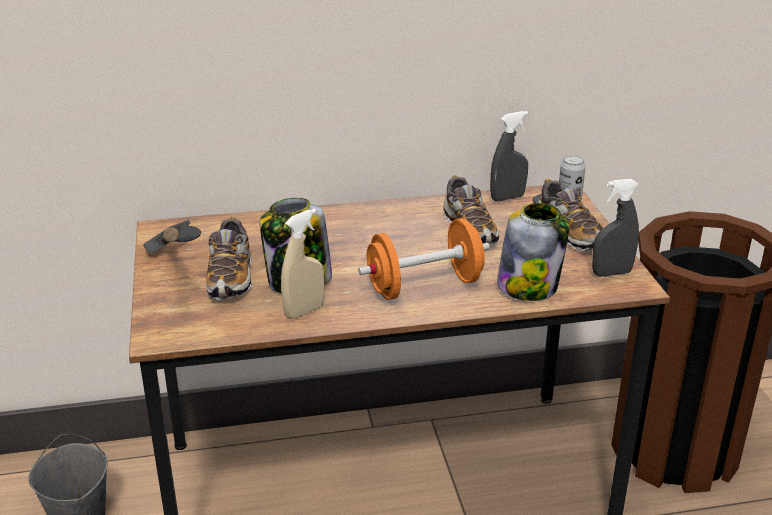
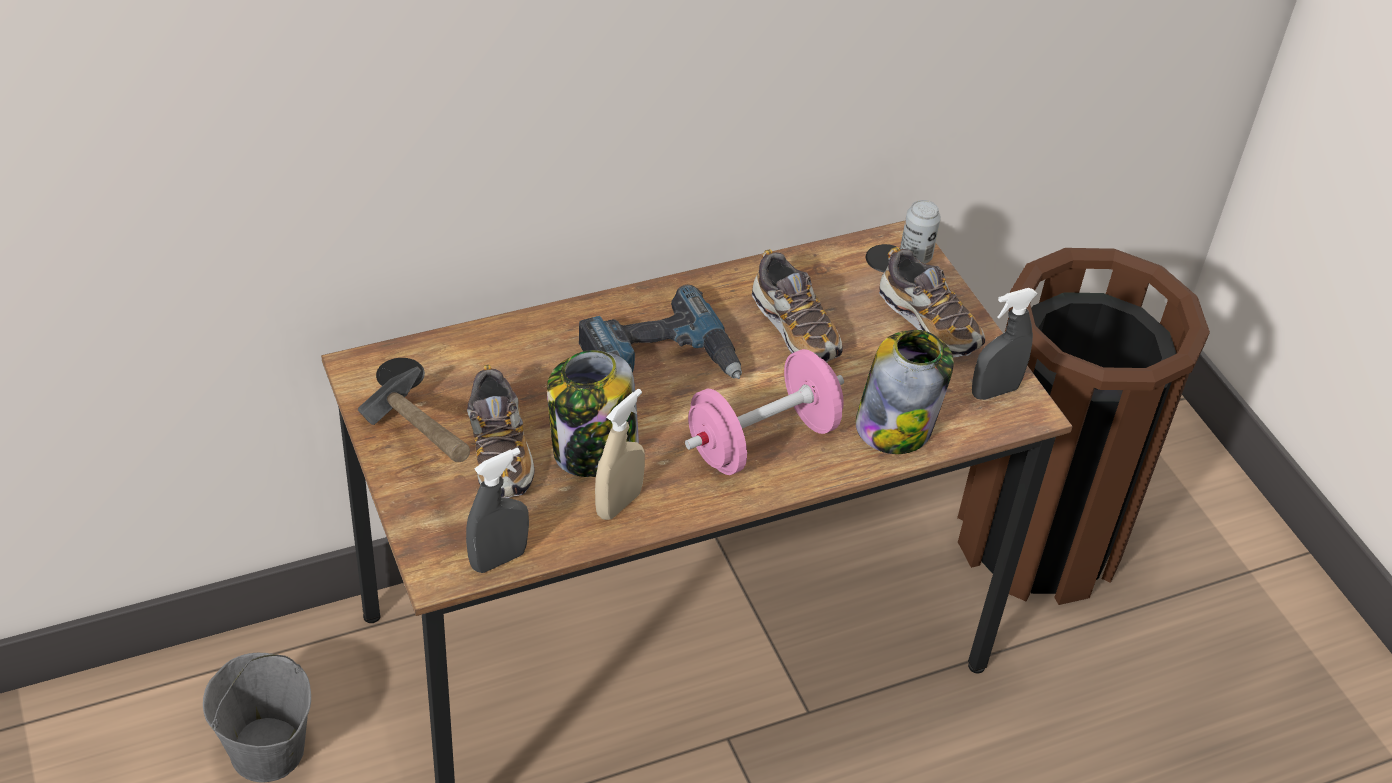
camera: 15 degrees left, 15 degrees up
orange dumbbell [358,218,490,300] -> pink dumbbell [685,349,844,475]
grey spray bottle [490,111,528,201] -> grey spray bottle moved to [466,448,529,573]
none -> power drill [579,285,742,379]

